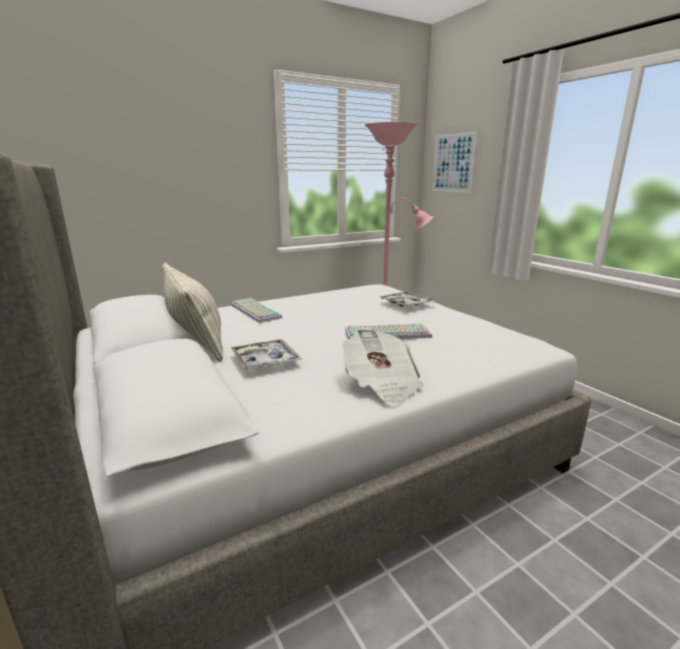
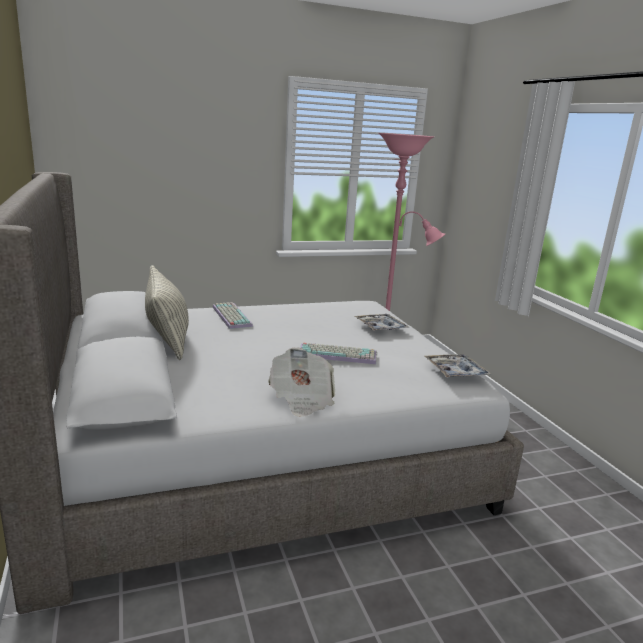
camera: 10 degrees right, 0 degrees up
tray [231,339,303,370] -> tray moved to [425,354,492,377]
picture [432,131,477,193] -> none

